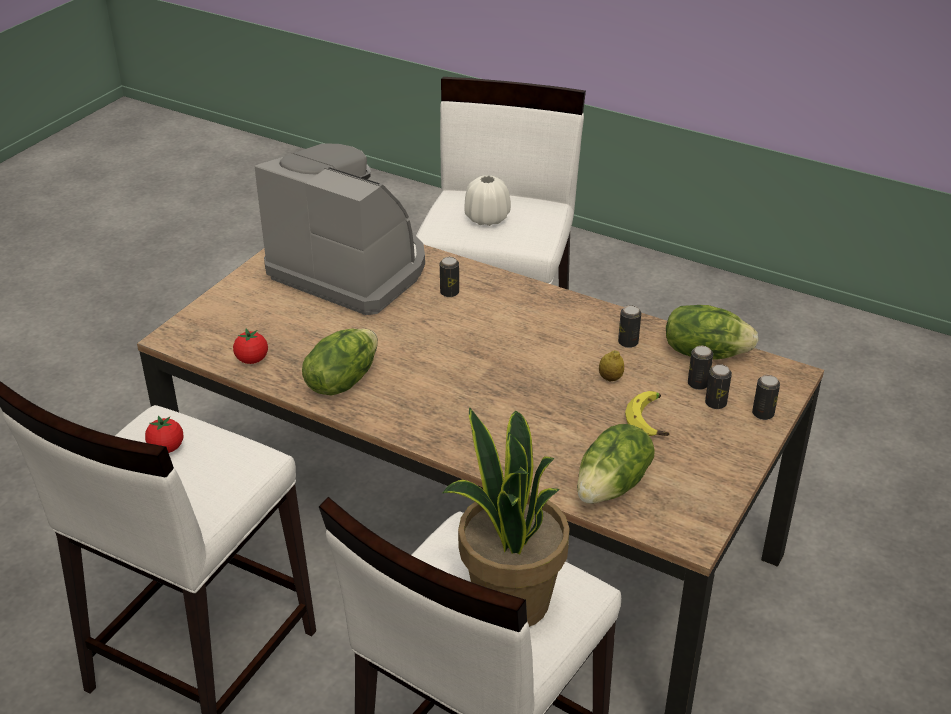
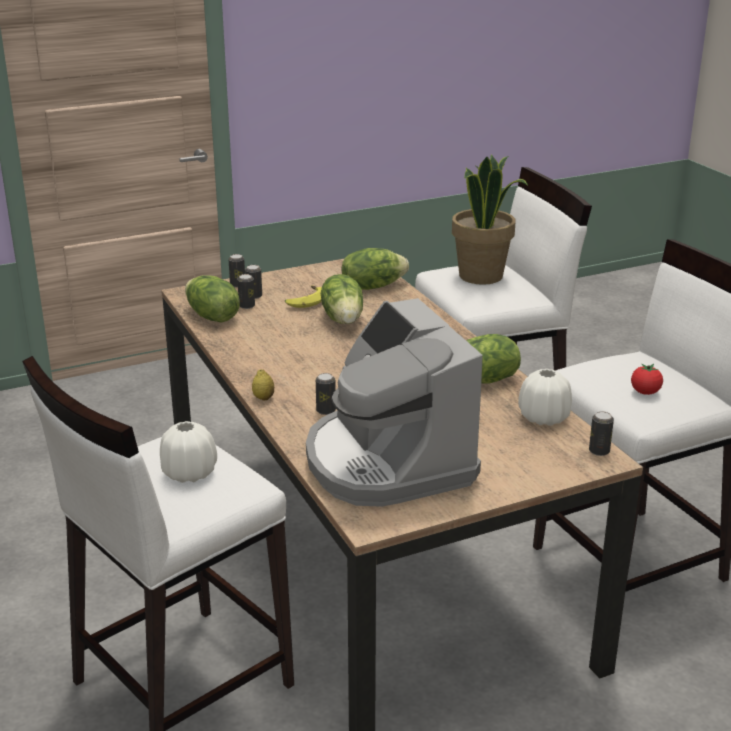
camera: 145 degrees left, 10 degrees down
tomato [233,329,268,364] -> white vase [518,369,572,426]
lemon [599,350,624,381] -> lemon moved to [252,369,274,400]
can [618,305,641,348] -> can moved to [589,411,614,456]
none -> lettuce [321,274,363,324]

